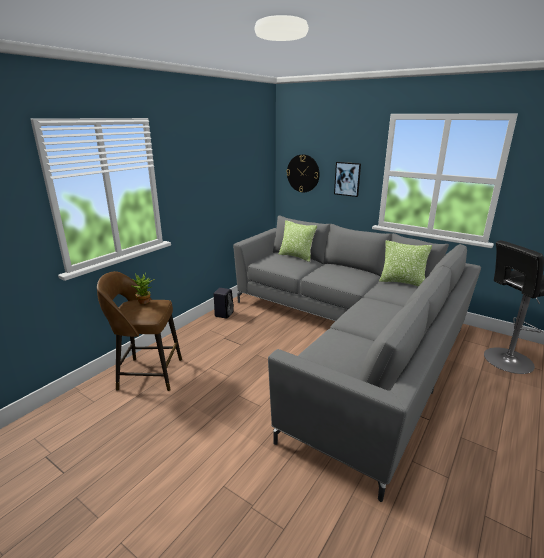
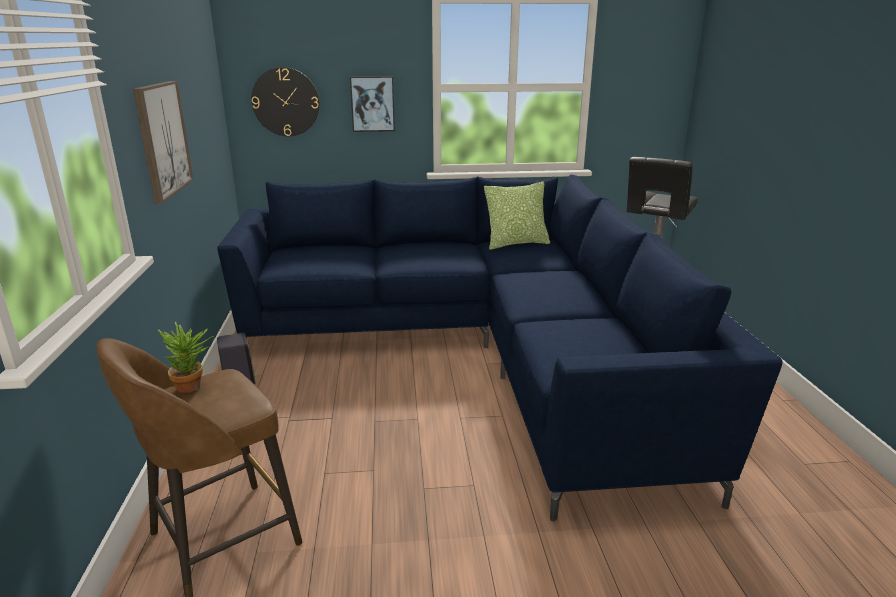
camera: 40 degrees left, 0 degrees up
grey sofa [233,215,481,502] -> blue sofa [217,175,782,521]
pillow [278,220,317,262] -> none
none -> picture [133,81,194,203]

